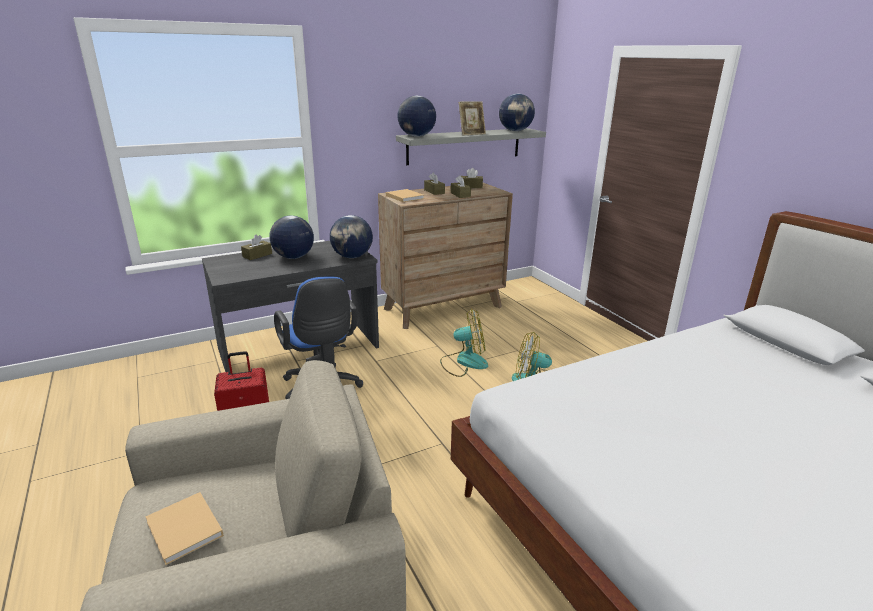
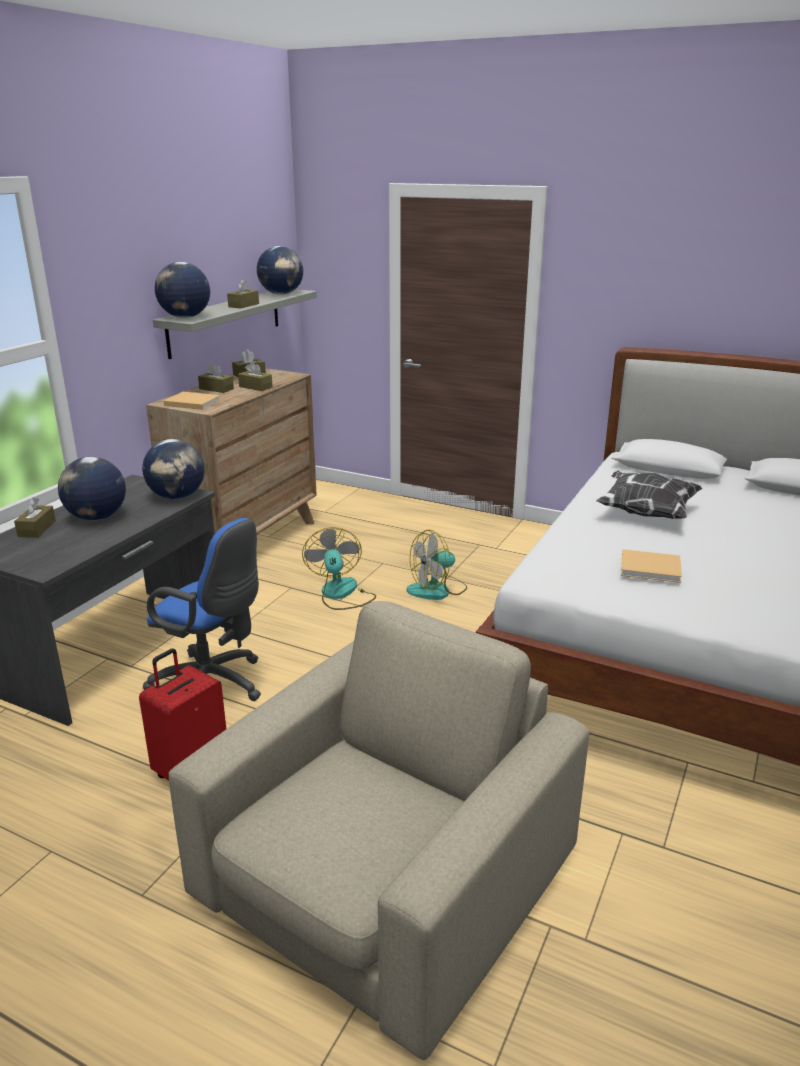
camera: 35 degrees left, 0 degrees up
beige book [145,492,224,565] -> beige book moved to [621,549,682,583]
fan [440,309,488,377] -> fan turned 60 degrees counterclockwise [302,527,376,610]
picture frame [459,101,486,136] -> brown tissue box [227,279,259,308]
none -> pillow [596,471,702,519]

